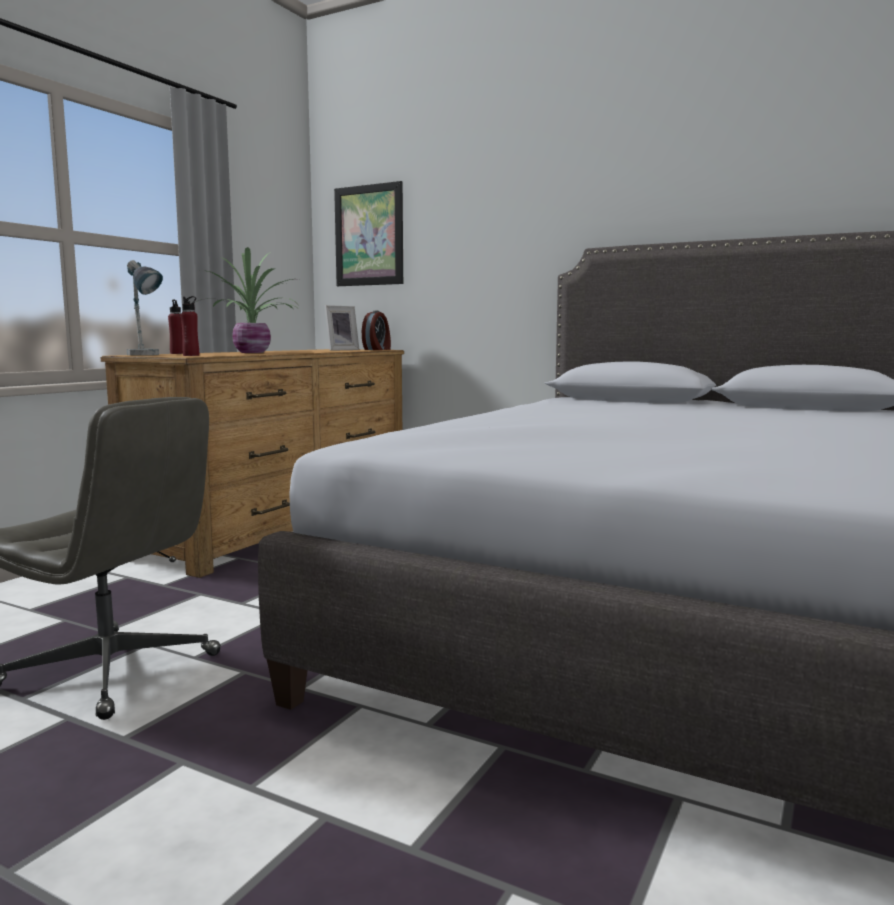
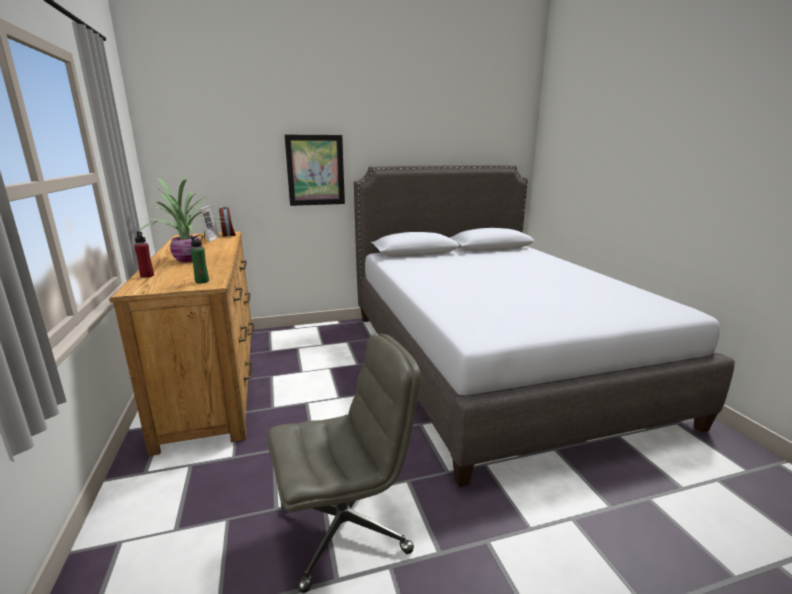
camera: 45 degrees left, 10 degrees up
table lamp [127,260,163,355] -> none
red bottle [181,296,199,356] -> green bottle [190,235,209,284]
picture [334,181,403,286] -> picture moved to [285,135,345,206]

